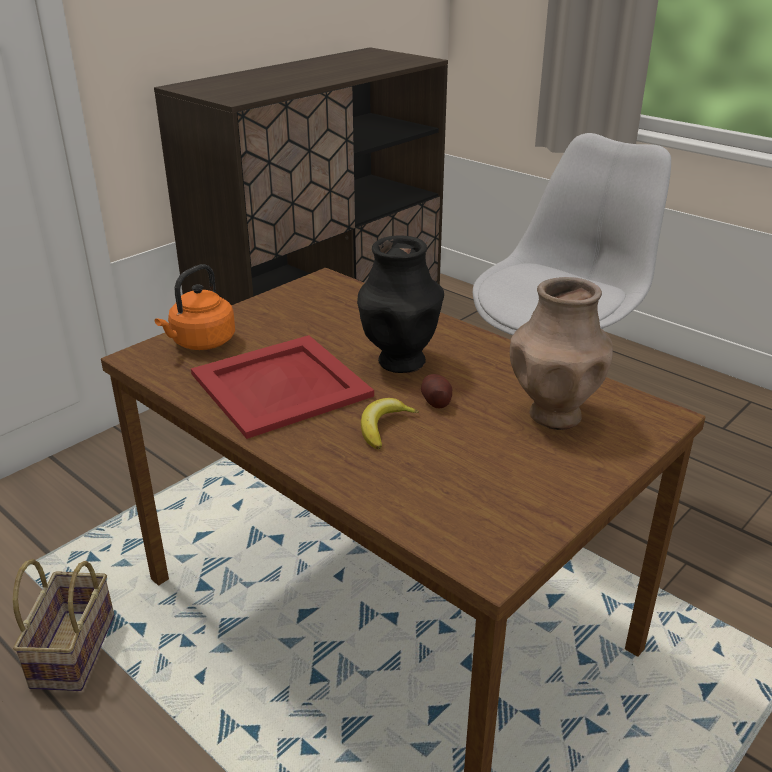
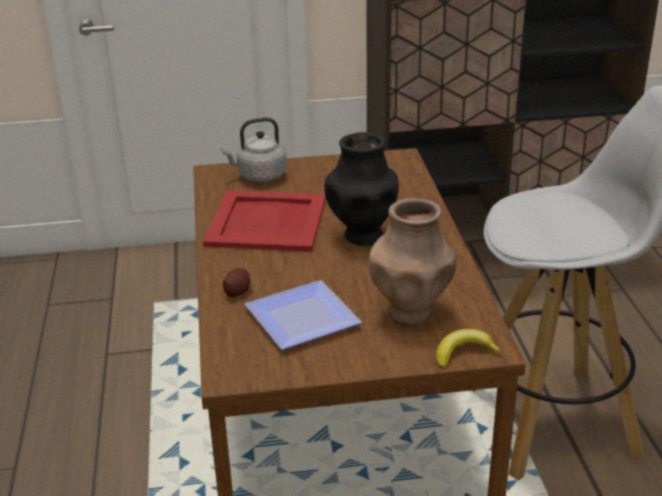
camera: 40 degrees right, 0 degrees up
basket [13,559,114,691] -> none
orange kettle [155,264,235,350] -> grey kettle [221,117,287,182]
banana [361,398,419,449] -> banana moved to [436,329,502,368]
potato [421,374,452,408] -> potato moved to [223,268,250,297]
none -> plate [245,280,362,350]

